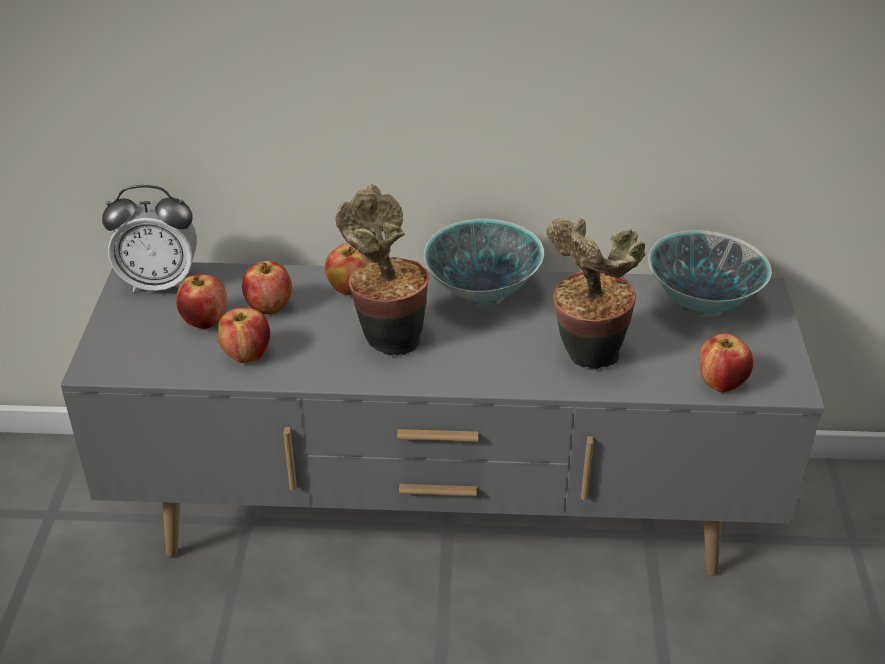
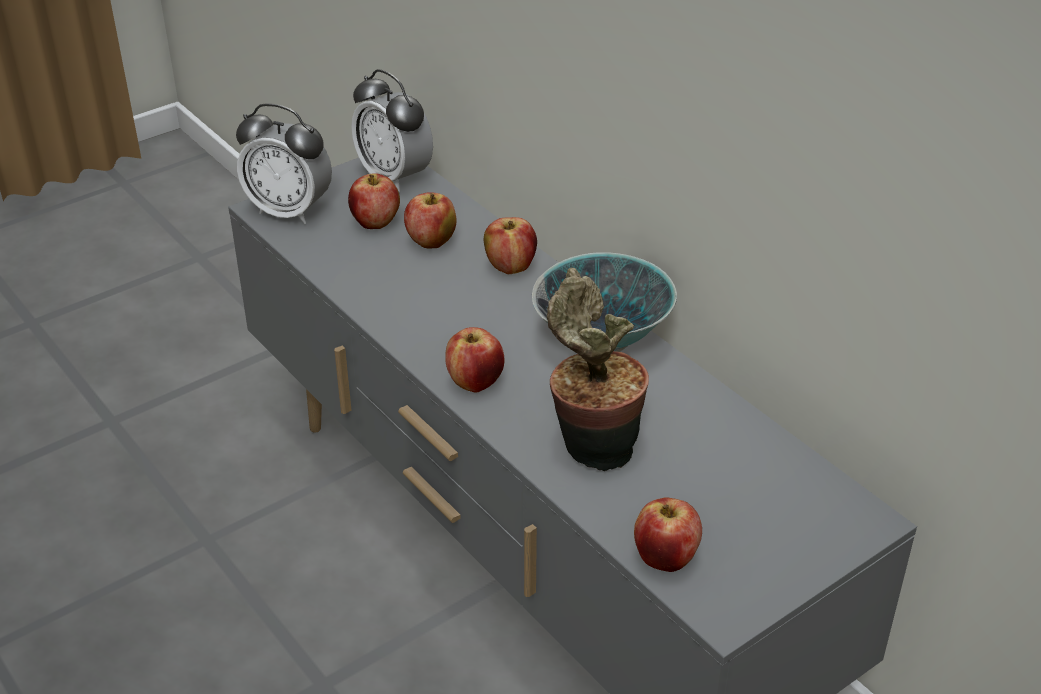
camera: 50 degrees right, 0 degrees up
apple [218,308,270,363] -> apple moved to [445,327,504,393]
potted plant [336,184,429,356] -> none
bowl [648,230,772,317] -> none
none -> alarm clock [236,103,332,224]

